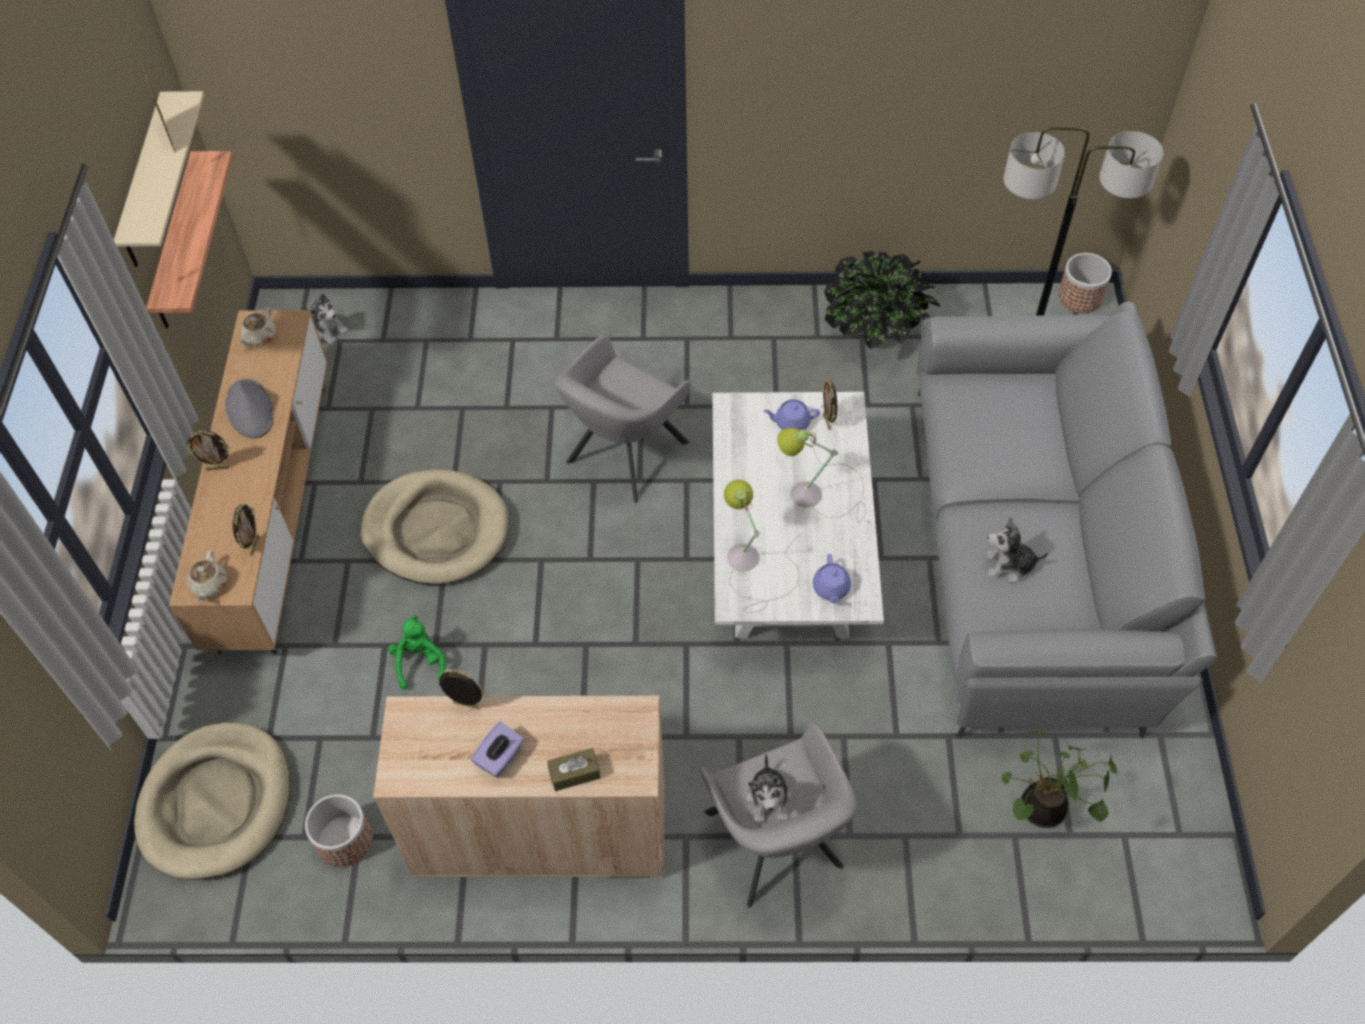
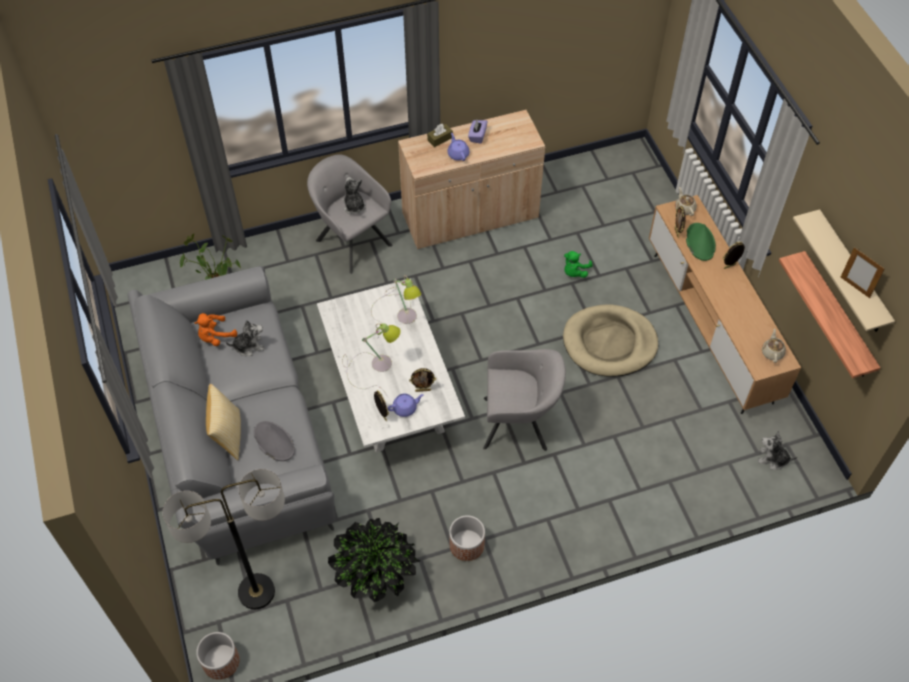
camera: 160 degrees right, 0 degrees up
beige dog bed [134,722,290,880] -> none
grey hat [225,378,273,438] -> grey hat moved to [254,421,295,461]
planter [305,794,373,867] -> planter moved to [449,515,485,561]
green plush toy [388,615,446,690] -> green plush toy turned 60 degrees clockwise [564,251,593,278]
picture frame [437,669,485,709] -> picture frame moved to [409,368,436,392]
grey armchair [554,335,691,503] -> grey armchair turned 75 degrees clockwise [483,349,566,451]
purple teapot [813,554,851,604] -> purple teapot moved to [447,133,469,161]
none -> orange plush toy [195,313,237,346]
none -> pillow [206,384,241,460]
none -> green hat [686,223,716,261]

